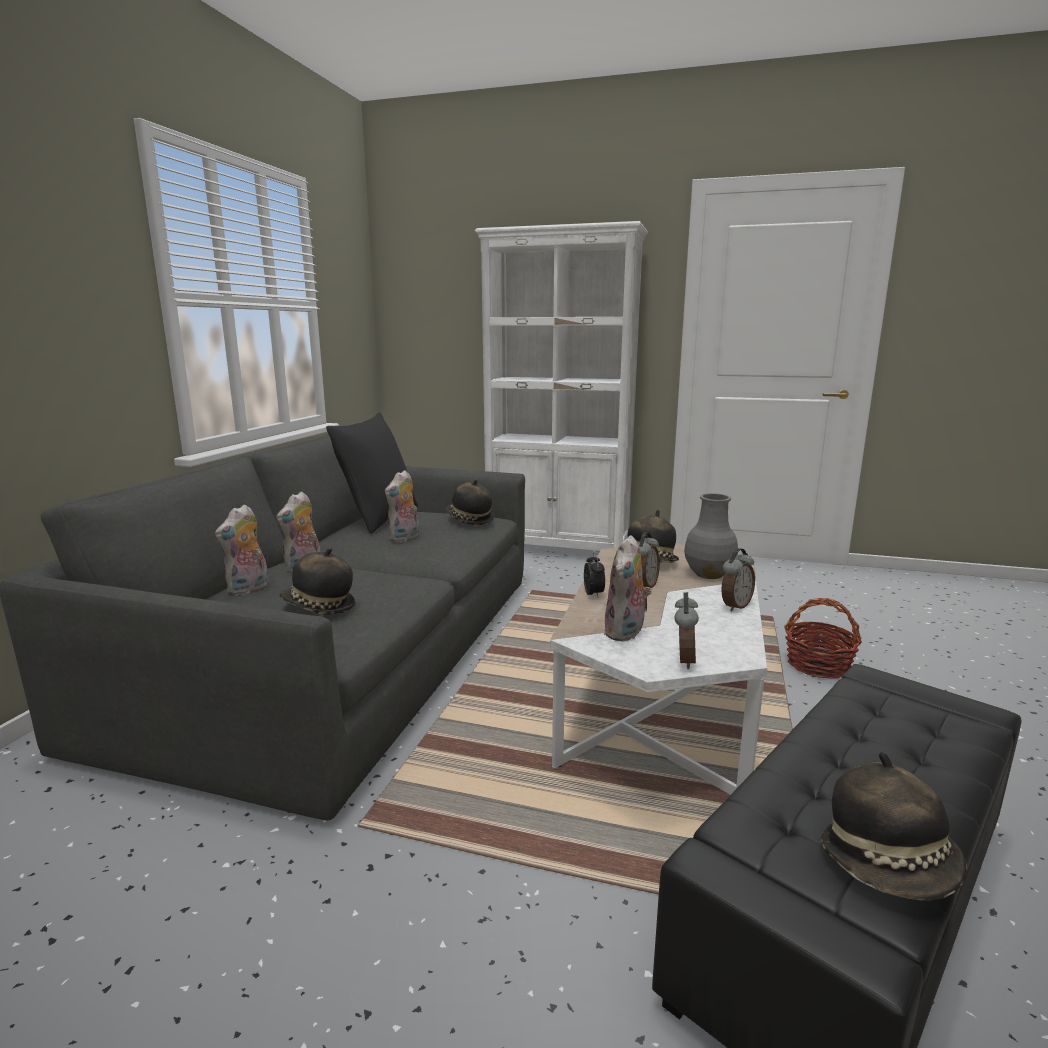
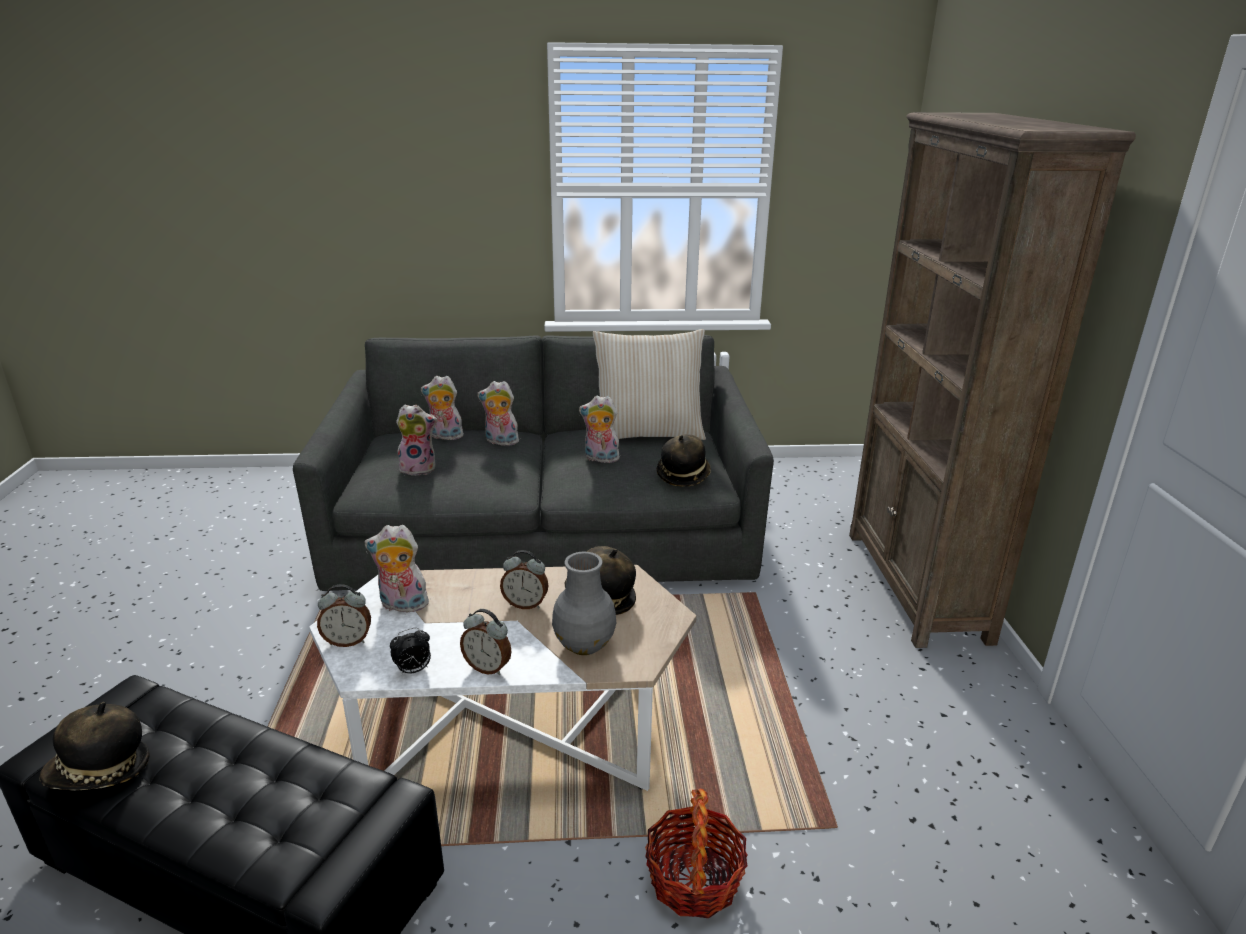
camera: 70 degrees right, 10 degrees up
hat [279,548,355,615] -> plush toy [396,405,438,476]
black pillow [326,412,418,534] -> beige pillow [593,329,706,440]
white bookcase [475,221,648,551] -> brown bookcase [849,112,1136,648]
alarm clock [584,552,605,598] -> alarm clock moved to [390,628,431,675]

